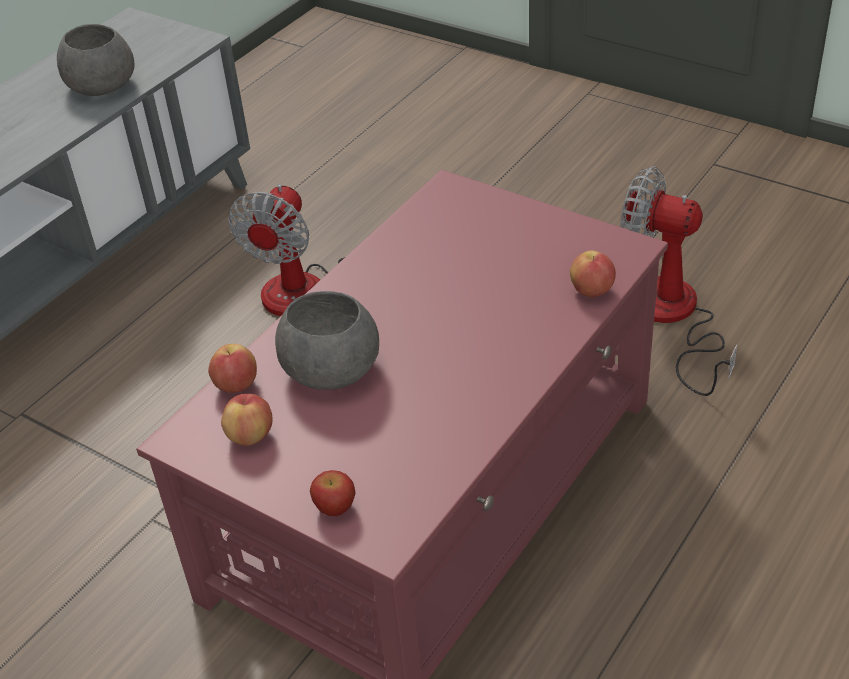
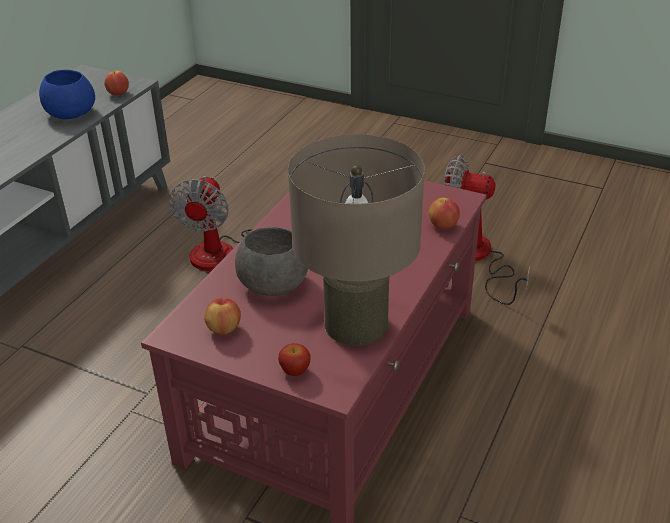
camera: 10 degrees left, 5 degrees down
grey bowl [57,24,135,96] -> blue bowl [39,70,95,119]
apple [208,344,257,393] -> apple moved to [104,71,129,95]
none -> beige table lamp [288,134,425,346]

